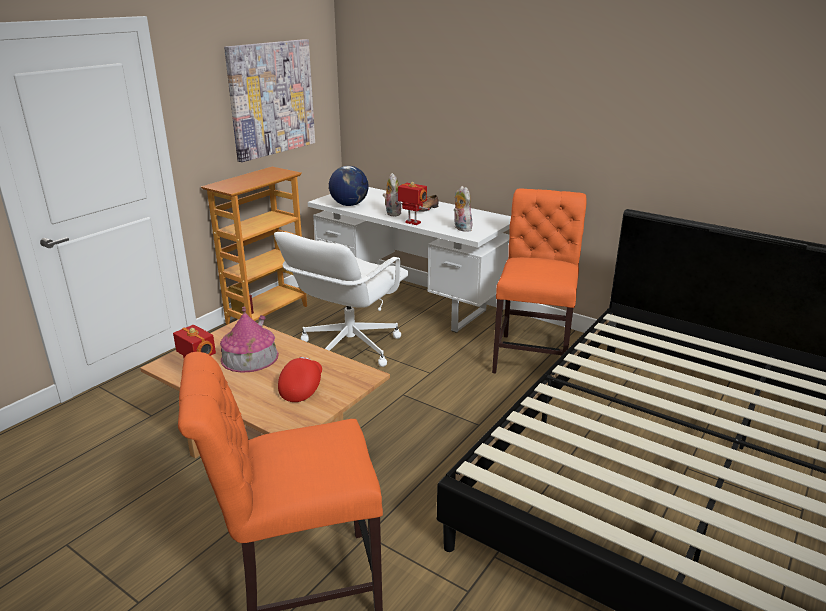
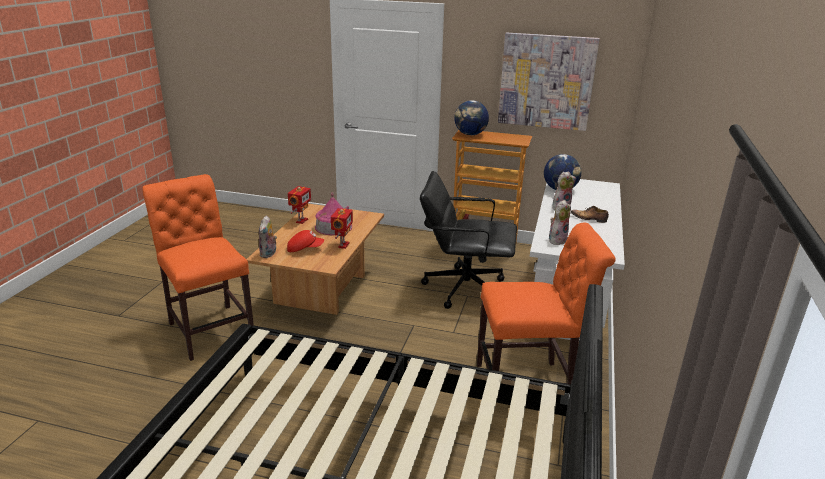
camera: 70 degrees right, 0 degrees up
white office chair [274,232,409,367] -> black office chair [420,171,517,309]
toy robot [395,182,430,225] -> toy robot moved to [331,208,353,249]
none -> plush toy [259,215,277,258]
none -> globe [454,100,489,135]

